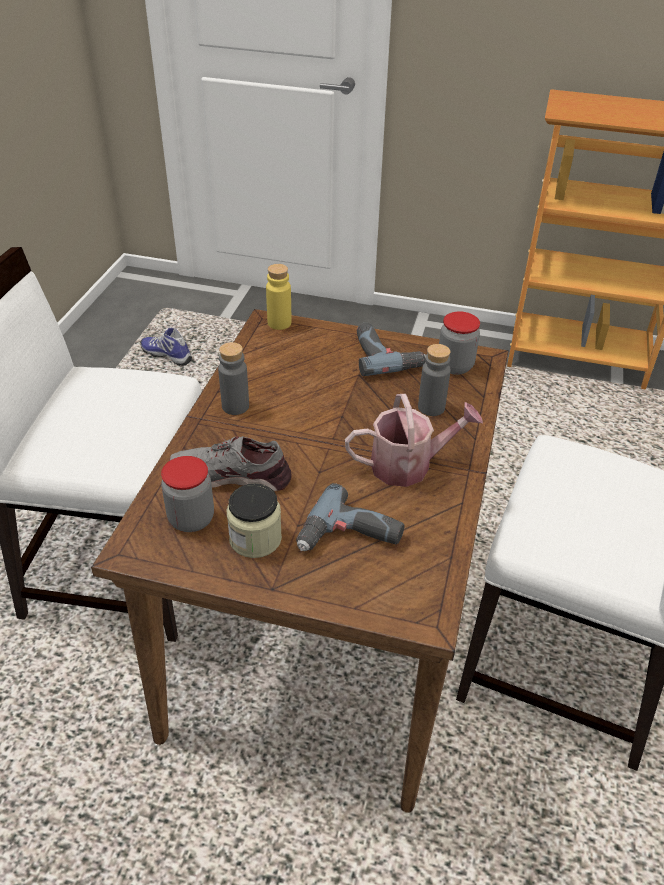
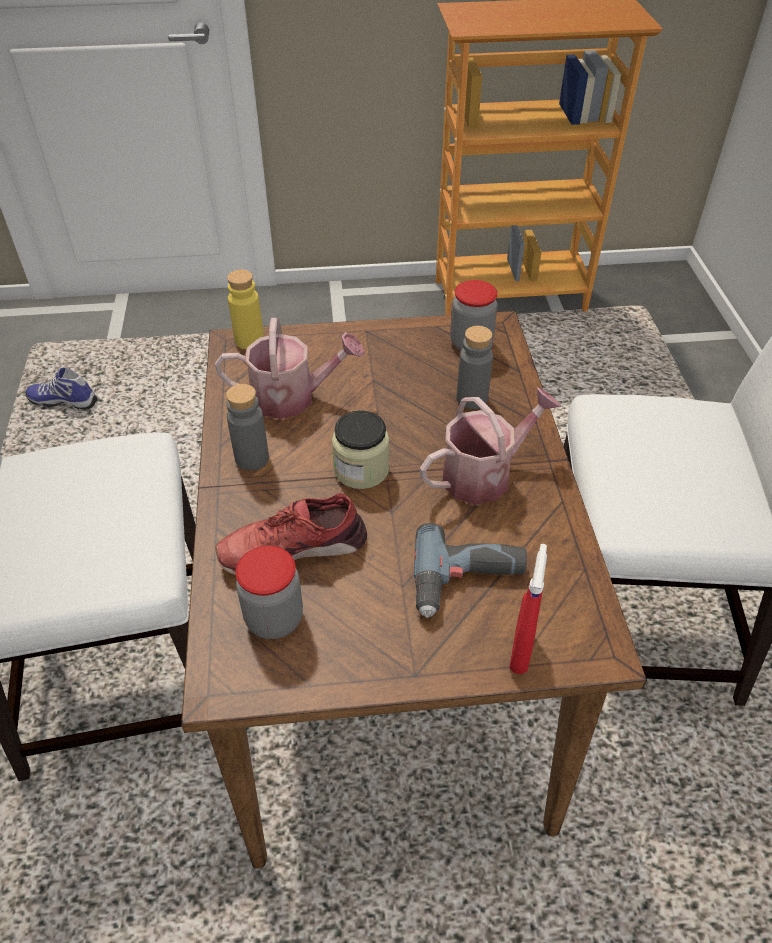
camera: 20 degrees left, 5 degrees up
grey shoe [169,436,292,491] -> red shoe [215,493,367,575]
jar [227,483,282,558] -> jar moved to [332,410,389,489]
power drill [357,323,426,376] -> none
none -> watering can [215,318,365,419]
none -> red spray bottle [510,544,547,674]

